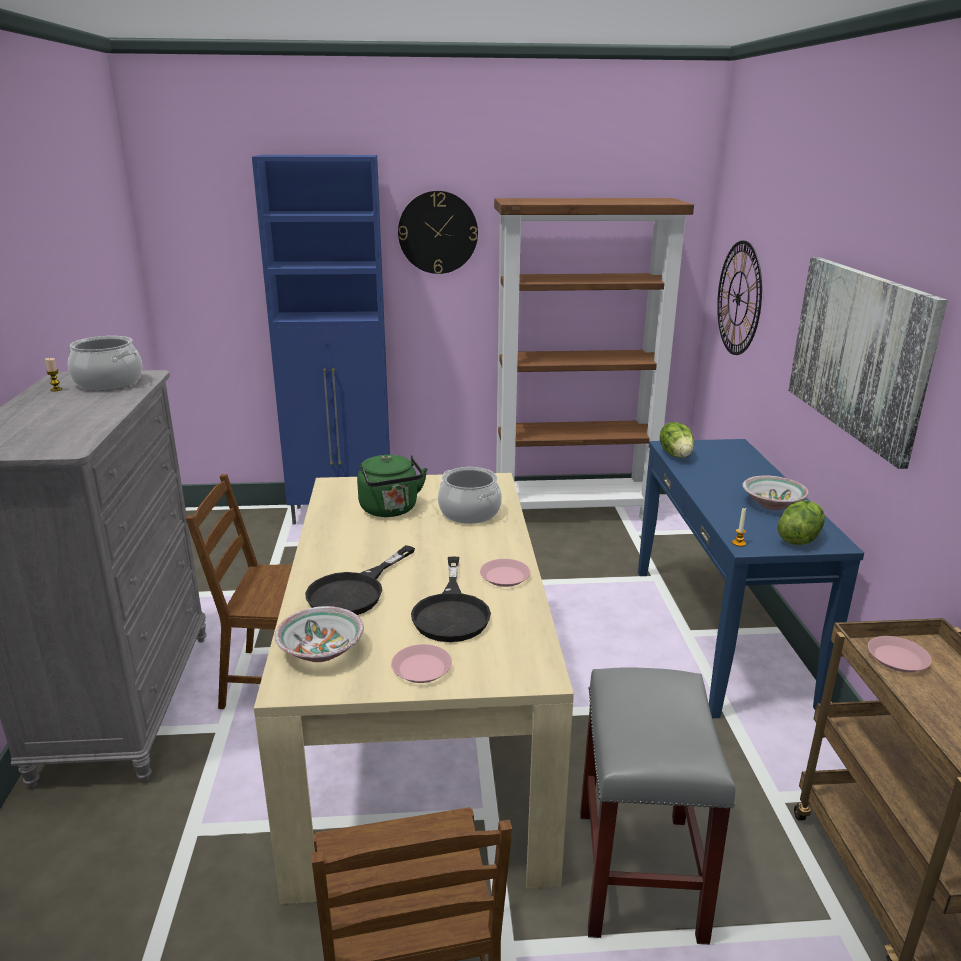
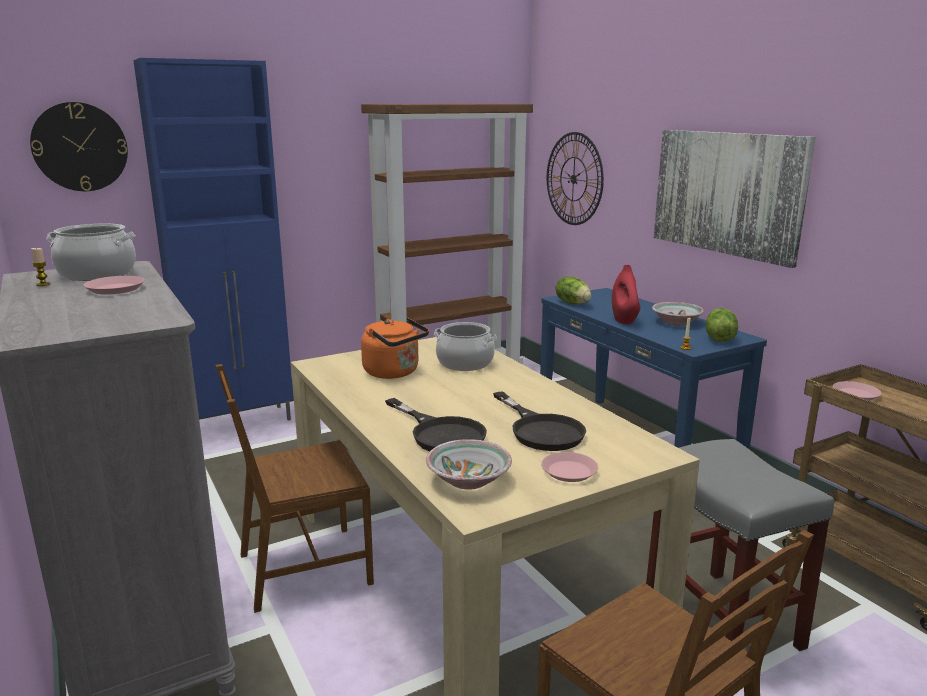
camera: 25 degrees left, 5 degrees down
black frying pan [305,545,415,615] -> black frying pan turned 45 degrees counterclockwise [385,398,487,452]
green kettle [357,455,427,517] -> orange kettle [361,318,429,379]
wall clock [398,191,478,274] -> wall clock moved to [30,102,128,191]
pink plate [480,559,530,587] -> pink plate moved to [84,276,144,295]
none -> red vase [612,265,640,324]

